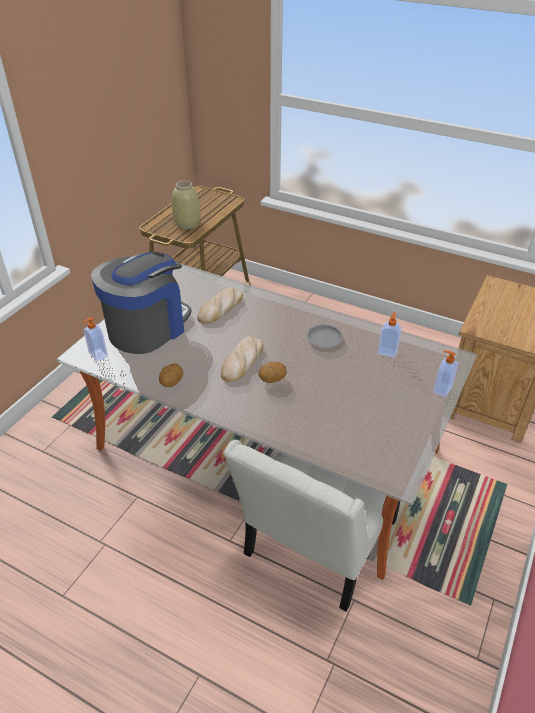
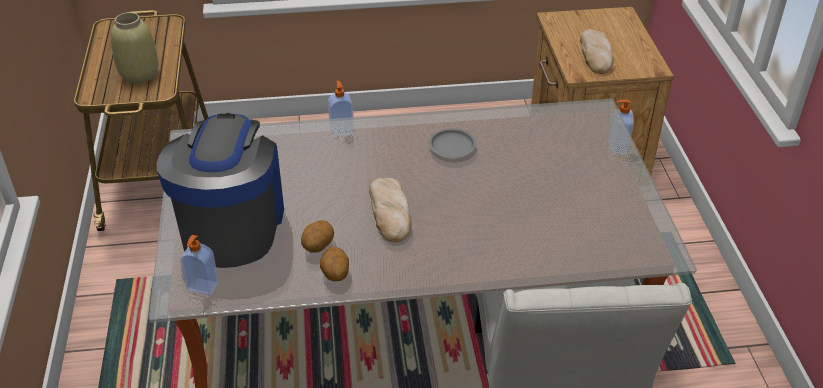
camera: 35 degrees left, 0 degrees up
bread [197,288,243,324] -> bread moved to [580,29,614,74]
potato [259,362,287,383] -> potato moved to [301,220,334,253]
soap dispenser [378,312,401,358] -> soap dispenser moved to [328,80,354,137]

